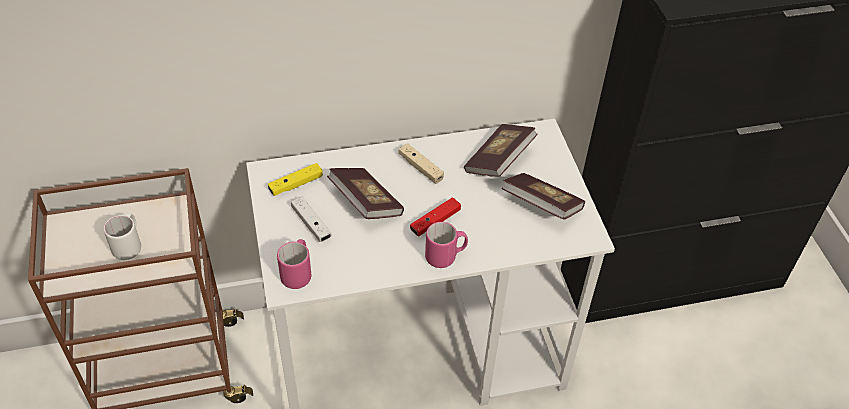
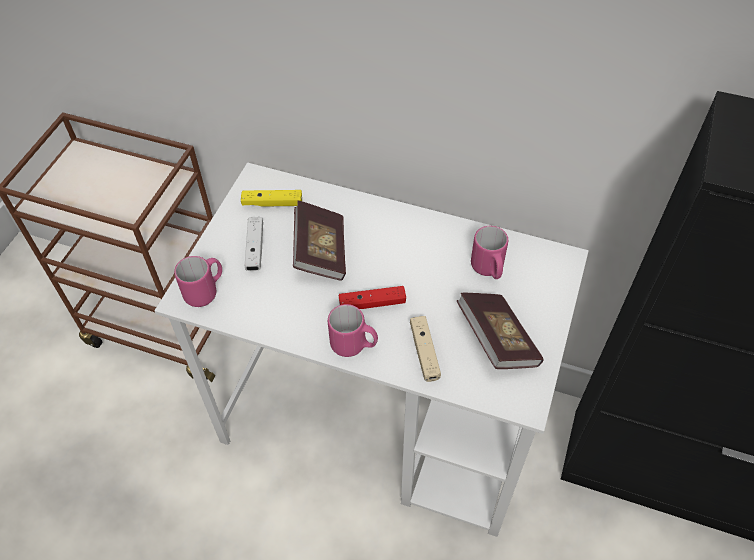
camera: 35 degrees right, 5 degrees up
white mug [104,213,141,260] -> none
beige game controller [398,143,444,184] -> beige game controller moved to [410,316,441,382]
book [464,124,538,177] -> pink mug [471,226,508,279]

